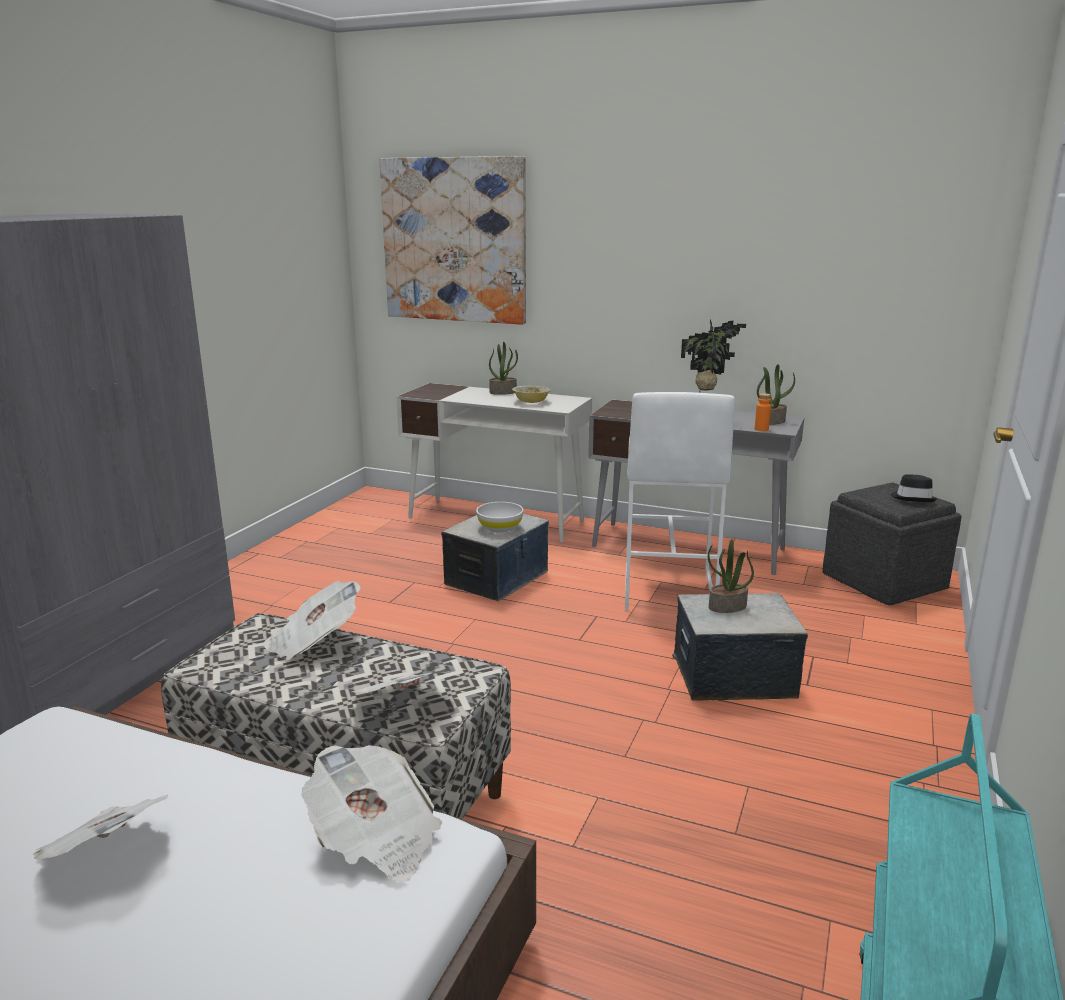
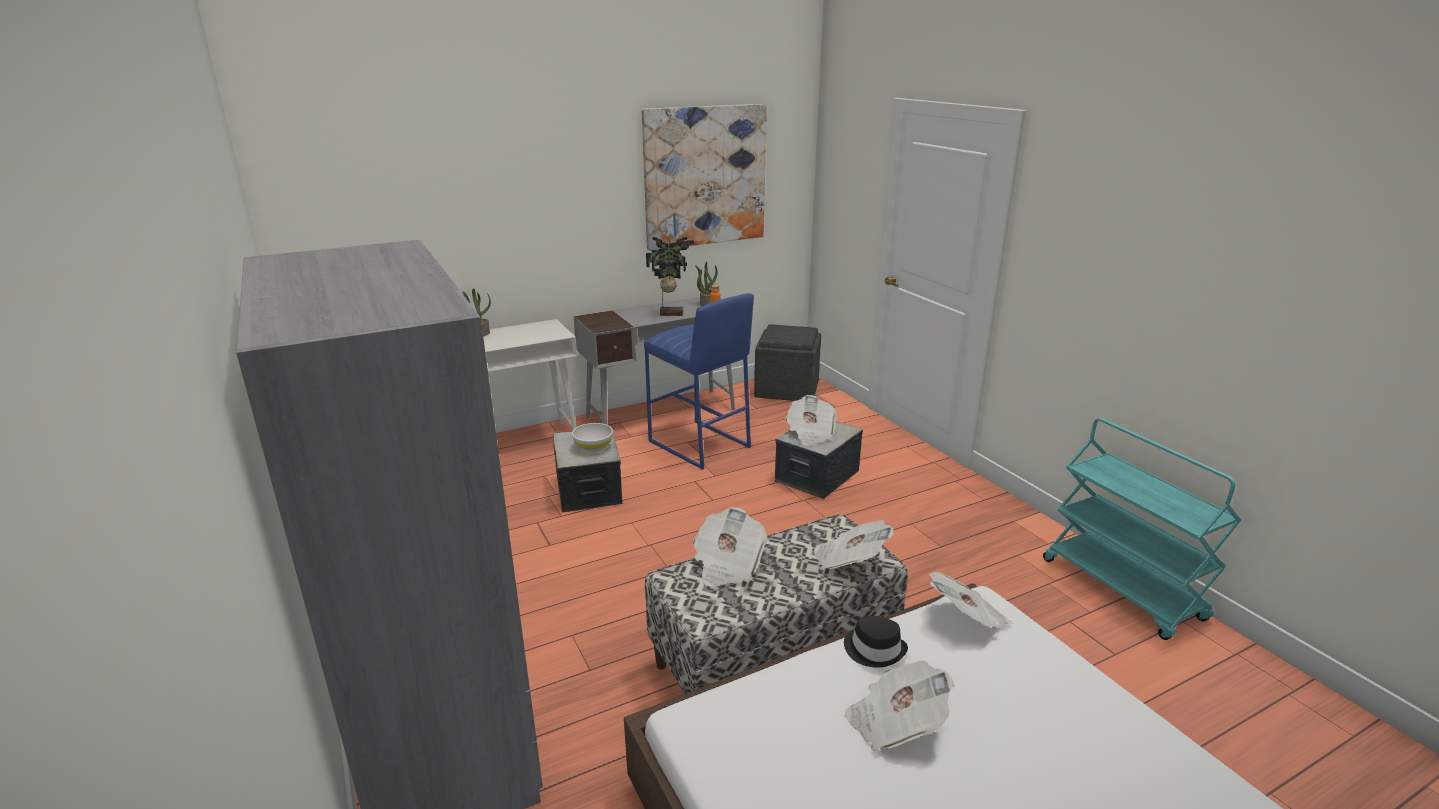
camera: 50 degrees left, 5 degrees up
picture [380,156,526,325] -> picture moved to [642,104,767,251]
bowl [512,386,551,403] -> none
white stool [625,392,735,611] -> blue stool [644,293,754,470]
potted plant [708,539,754,613] -> newspaper [786,395,837,445]
black hat [890,474,937,502] -> black hat moved to [844,616,908,668]

